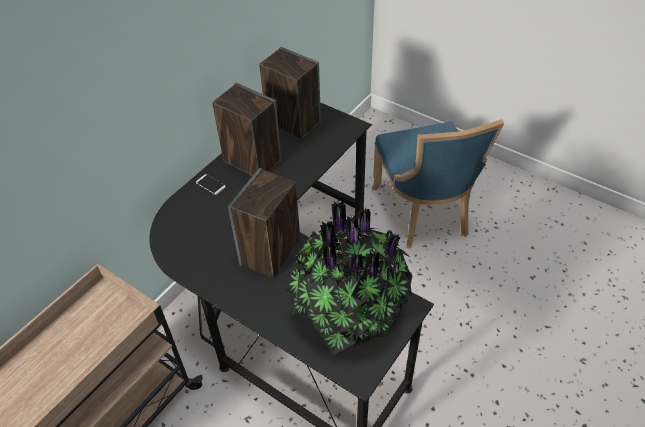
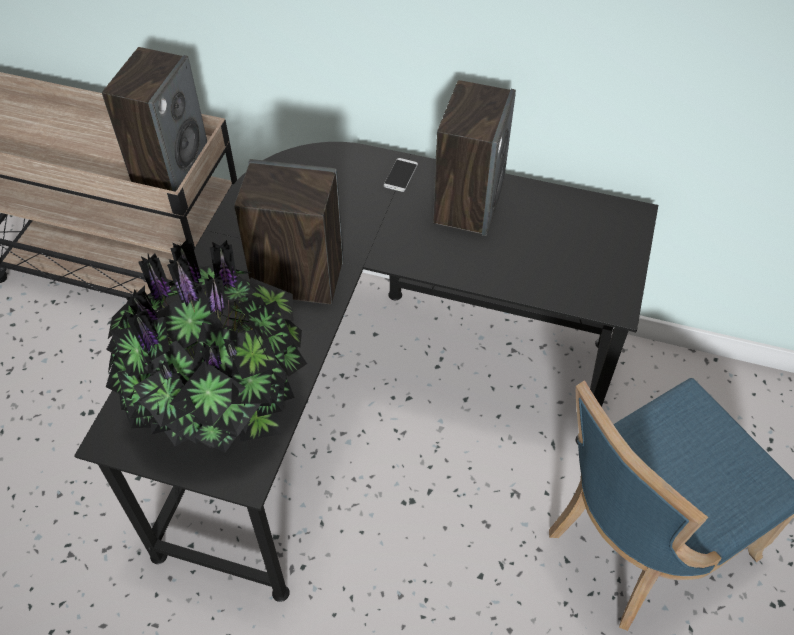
camera: 70 degrees right, 5 degrees up
speaker [259,47,321,139] -> speaker moved to [102,47,207,192]

